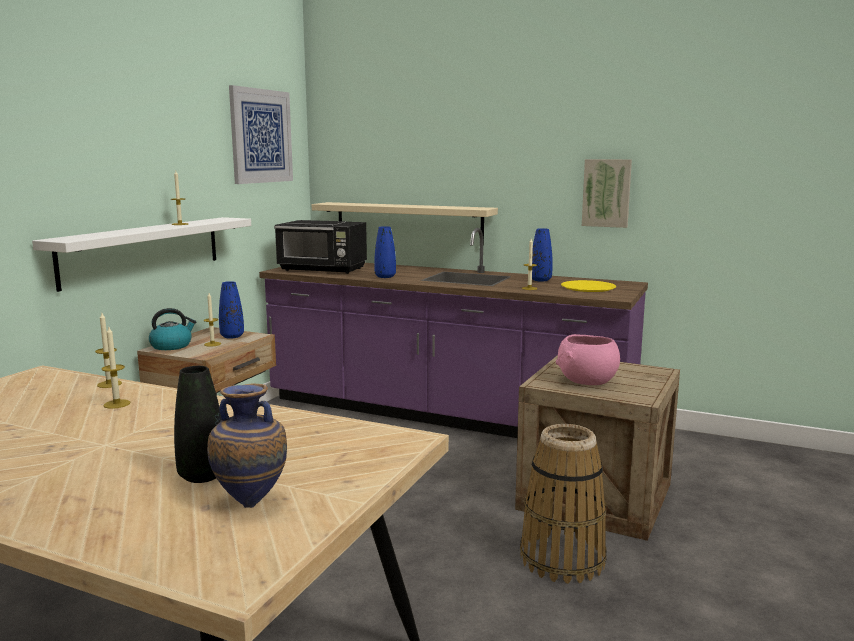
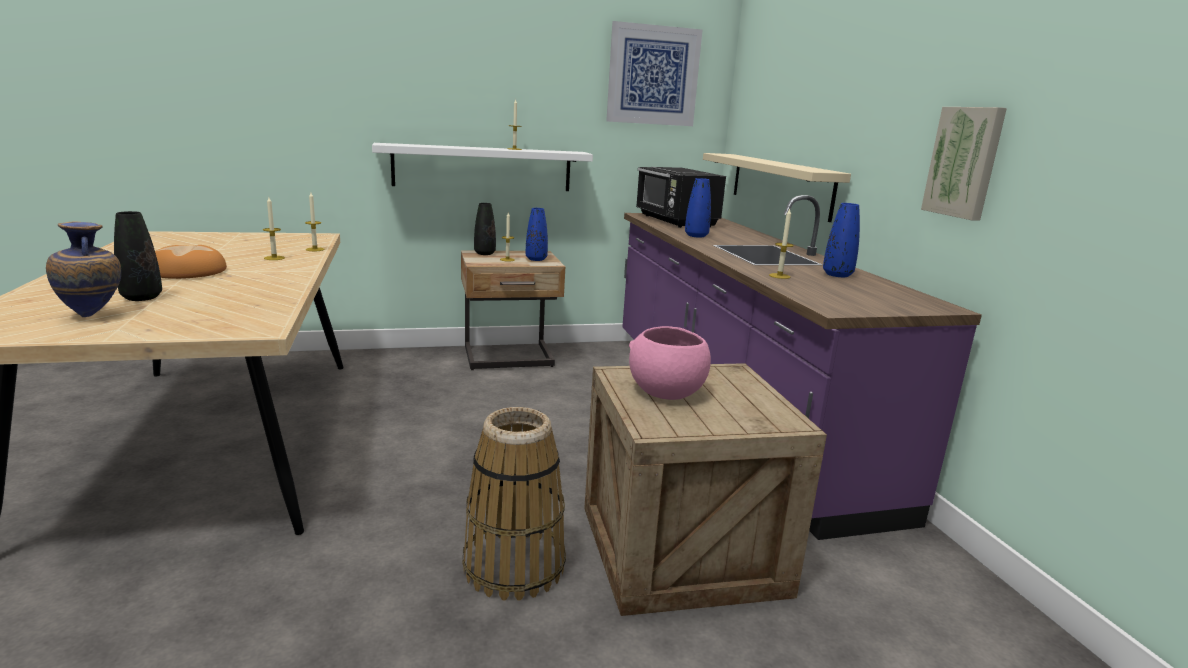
camera: 50 degrees right, 5 degrees up
kettle [149,308,196,350] -> black vase [474,203,496,255]
yellow plate [561,280,616,292] -> none
none -> bread [155,245,227,279]

